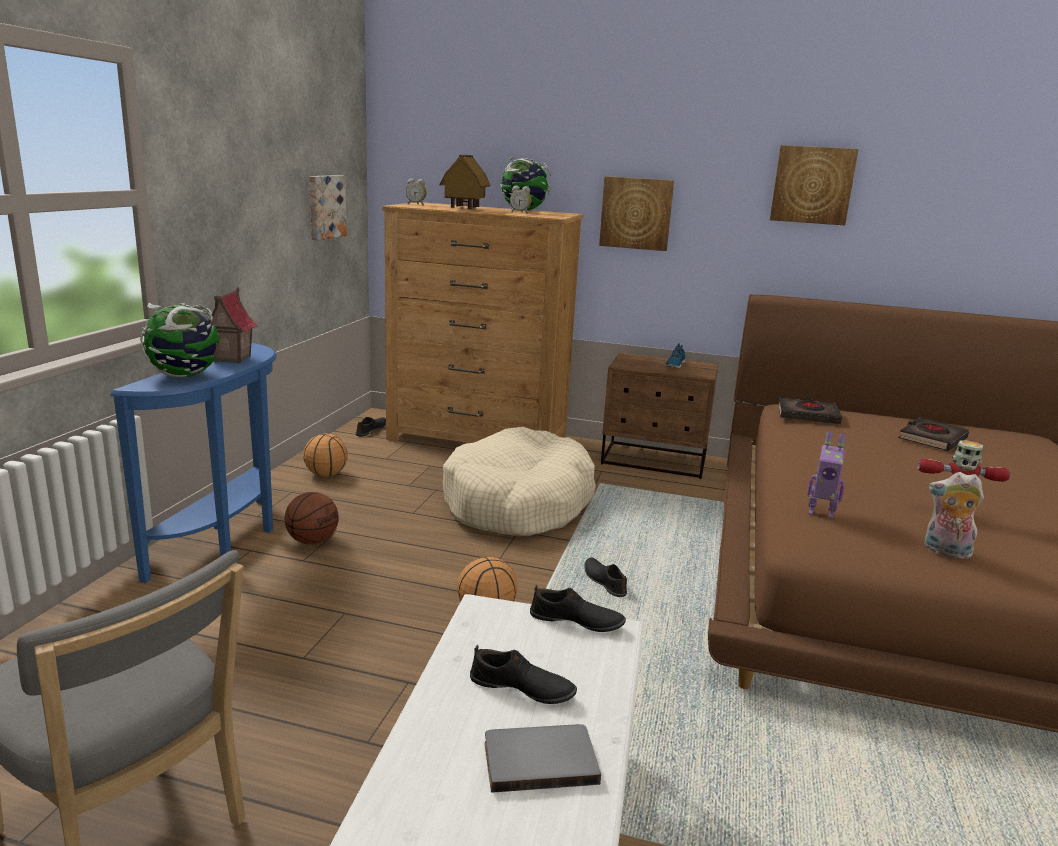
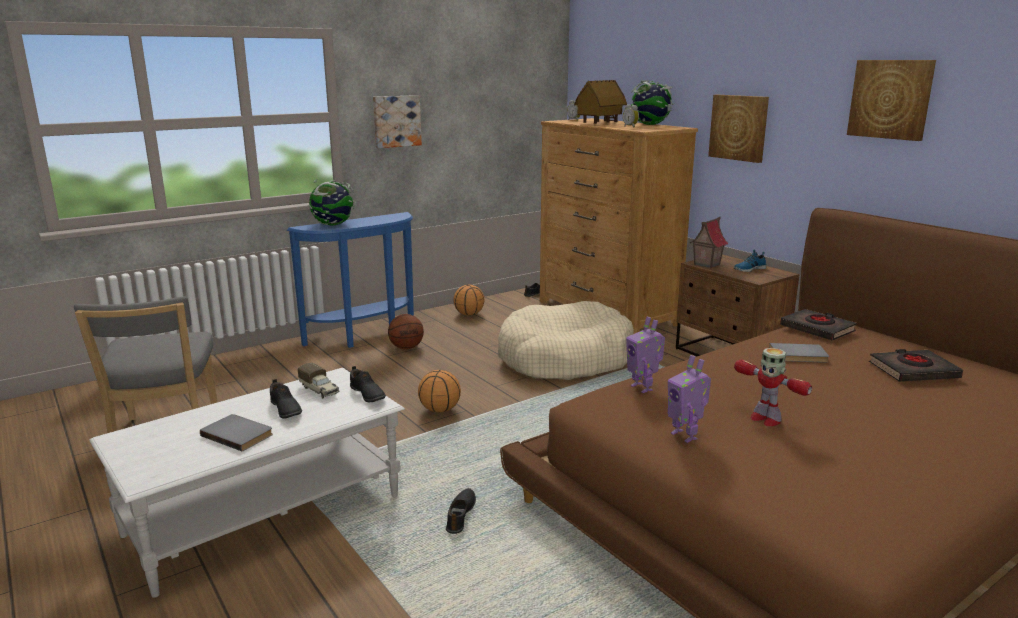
camera: 40 degrees right, 0 degrees up
toy house [208,287,258,364] -> toy house moved to [690,217,728,268]
picture [309,175,347,240] -> picture moved to [373,95,422,148]
black shoe [585,557,627,597] -> black shoe moved to [446,488,476,534]
plush toy [925,472,984,560] -> toy robot [668,355,711,443]
none -> toy truck [298,363,339,399]
none -> grey book [769,343,829,363]

